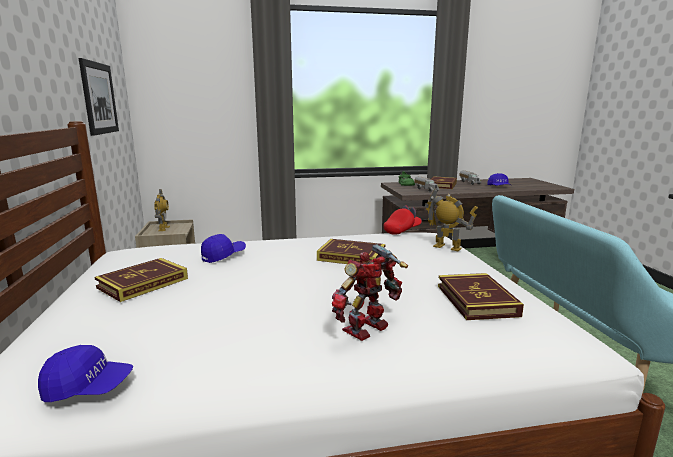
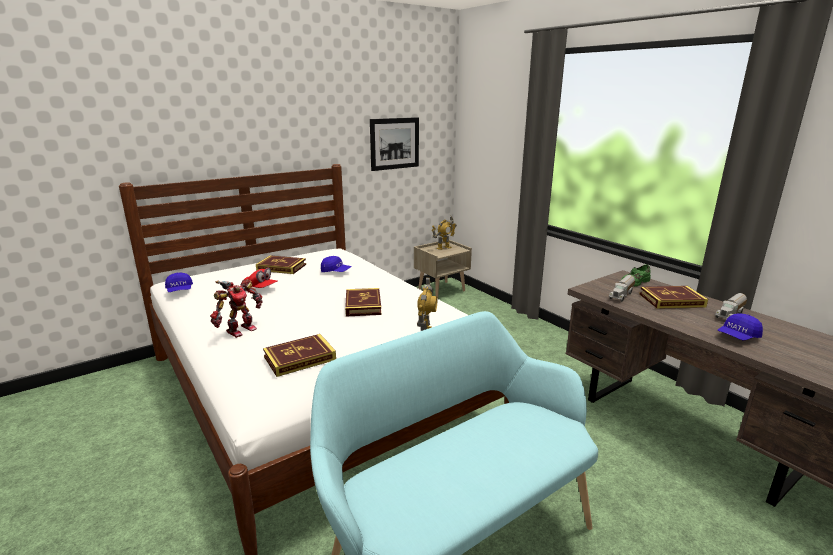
camera: 65 degrees right, 5 degrees up
toy robot [332,244,408,341] -> toy robot turned 105 degrees clockwise [210,279,263,338]
red cap [384,206,422,235] -> red cap moved to [245,268,278,288]

